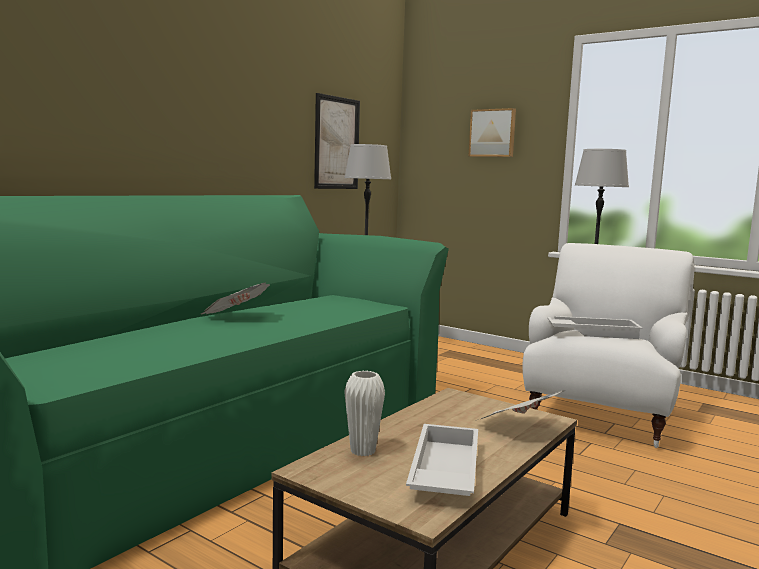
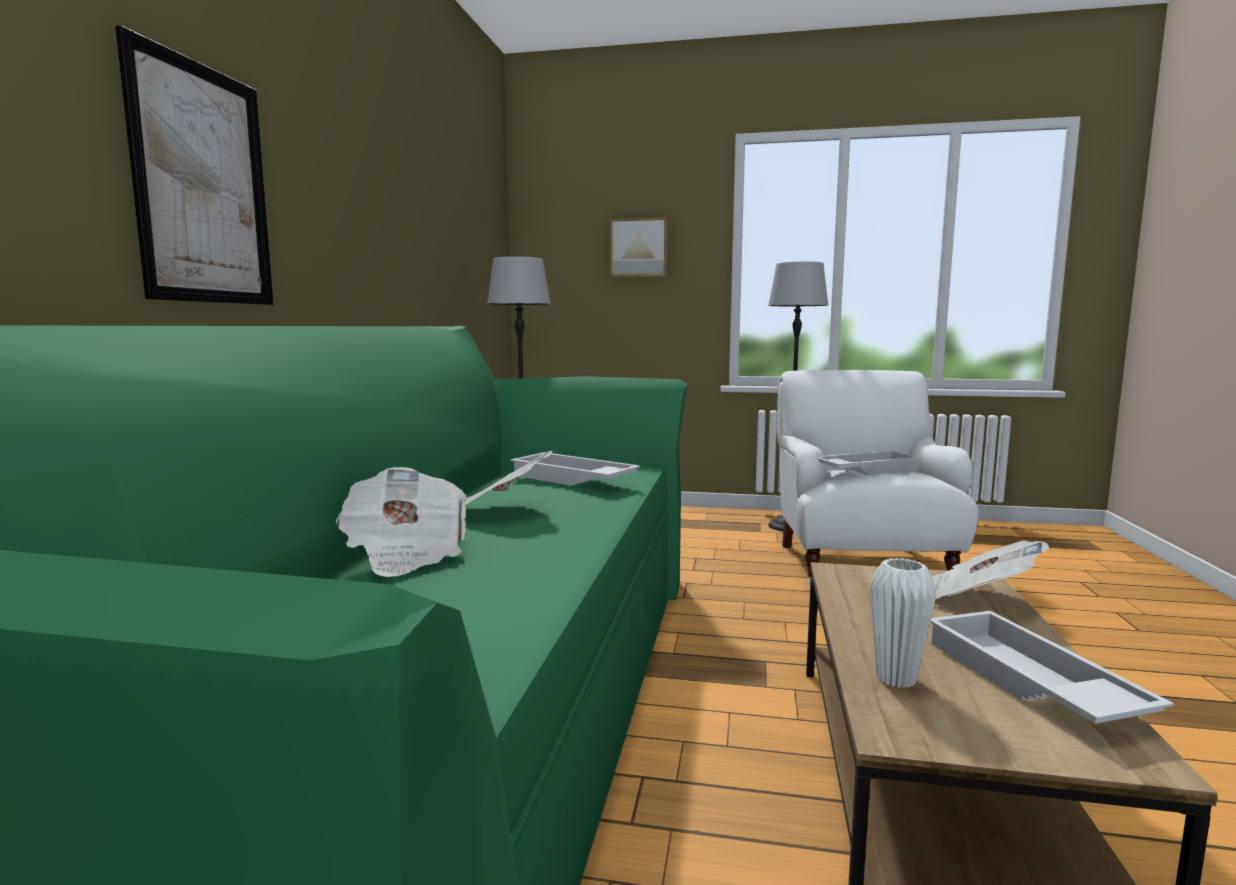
camera: 25 degrees left, 0 degrees up
picture [314,93,360,189] -> picture moved to [115,25,274,305]
none -> newspaper [336,467,467,577]
none -> white tray [510,452,640,486]

